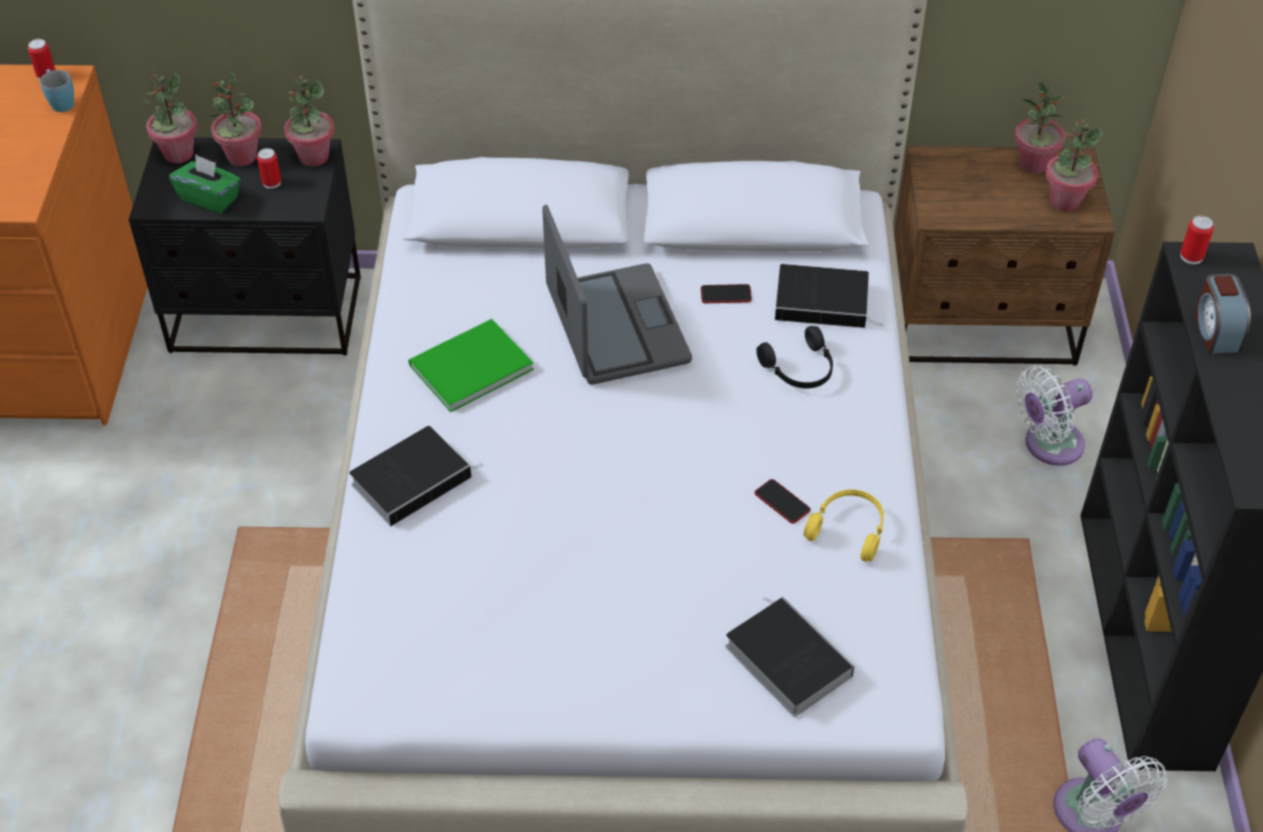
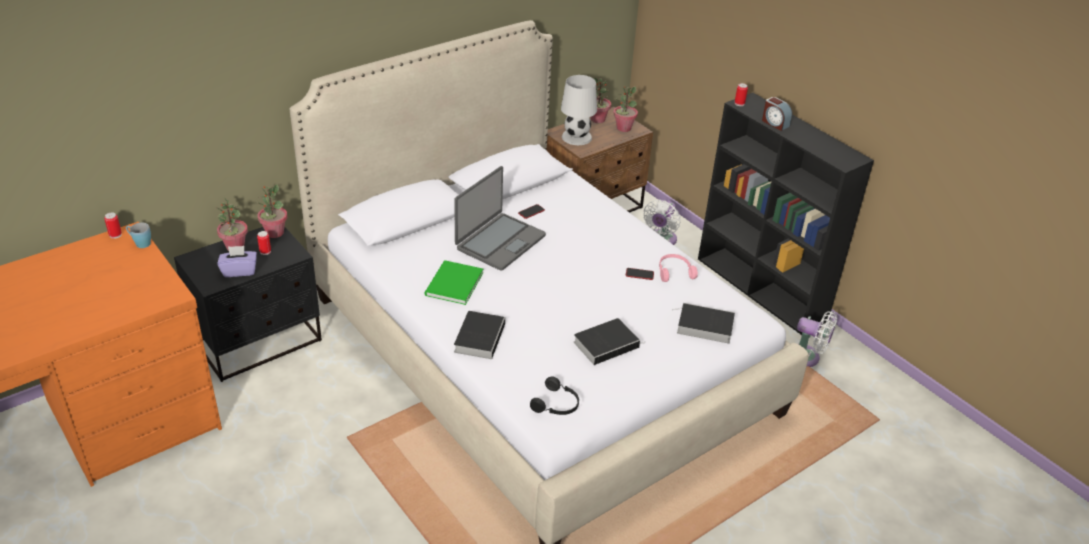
camera: 40 degrees left, 10 degrees down
potted plant [145,73,198,163] -> none
green tissue box [169,155,241,214] -> purple tissue box [217,246,257,277]
laptop [542,204,692,385] -> laptop turned 90 degrees clockwise [454,166,546,271]
black headphones [756,326,833,388] -> black headphones moved to [530,376,579,415]
book [775,264,883,328] -> book moved to [574,318,643,365]
yellow headphones [804,489,884,562] -> pink headphones [659,254,698,282]
none -> white table lamp [561,75,597,145]

